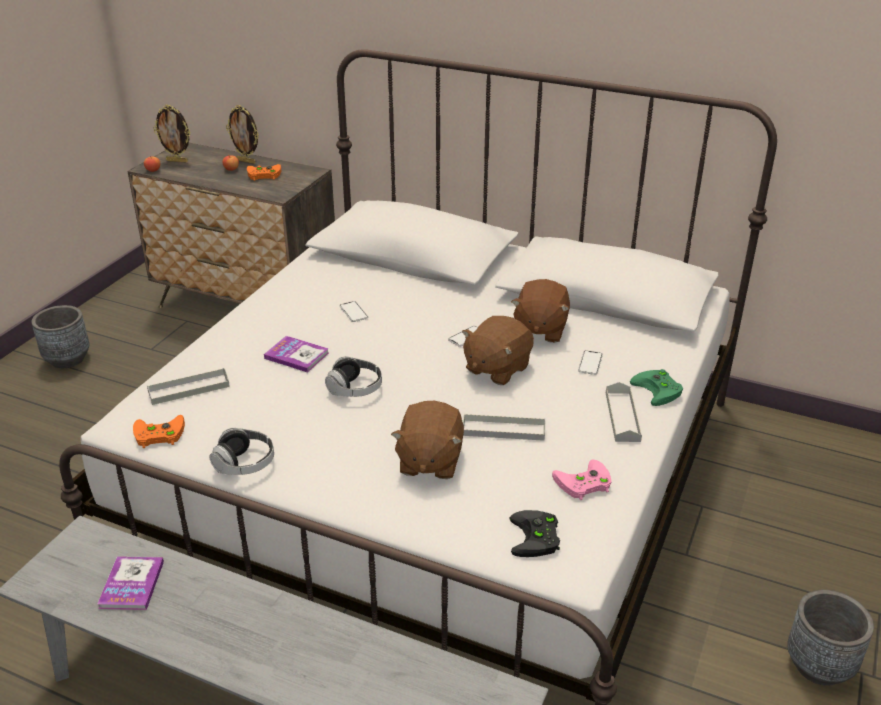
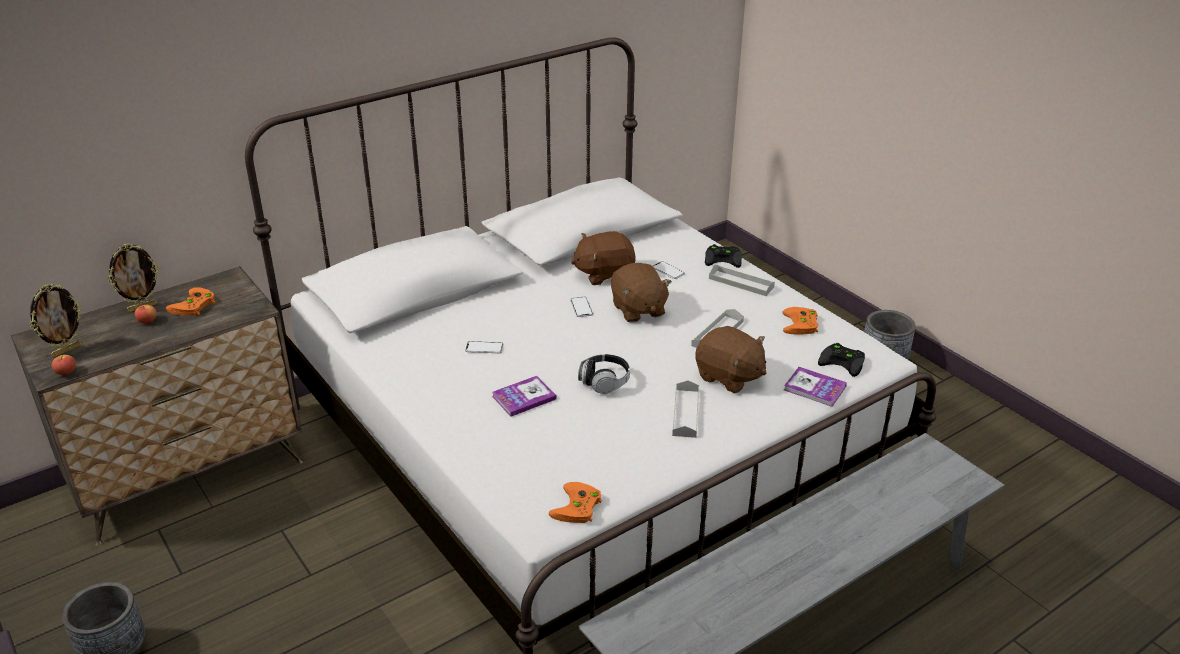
camera: 60 degrees left, 0 degrees up
book [98,556,164,610] -> book moved to [784,367,847,407]
grey tray [147,368,230,405] -> grey tray moved to [672,380,699,438]
headphones [210,428,274,475] -> none
brown plush toy [511,279,570,343] -> brown plush toy turned 120 degrees clockwise [571,231,636,285]
pink game controller [552,459,612,500] -> orange game controller [782,307,819,335]
green game controller [630,369,683,406] -> black game controller [705,244,742,268]

